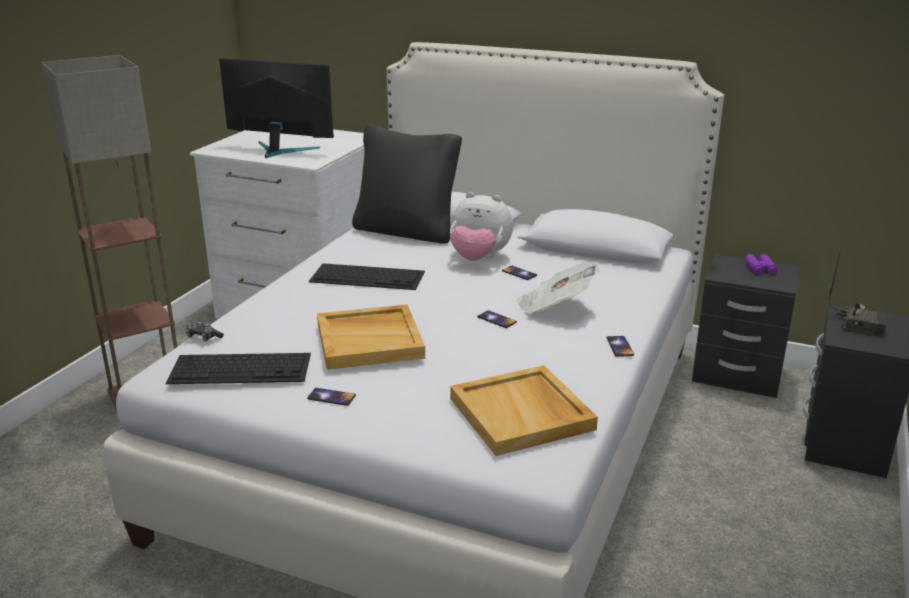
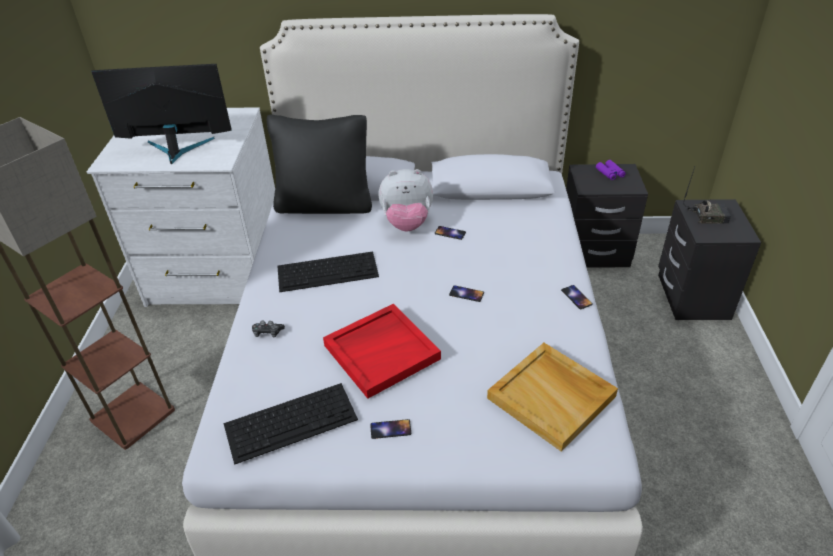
camera: 20 degrees left, 15 degrees up
game controller [185,321,224,342] -> game controller moved to [252,320,285,337]
beige tray [317,304,425,370] -> red tray [323,304,441,399]
newspaper [516,263,599,315] -> none

